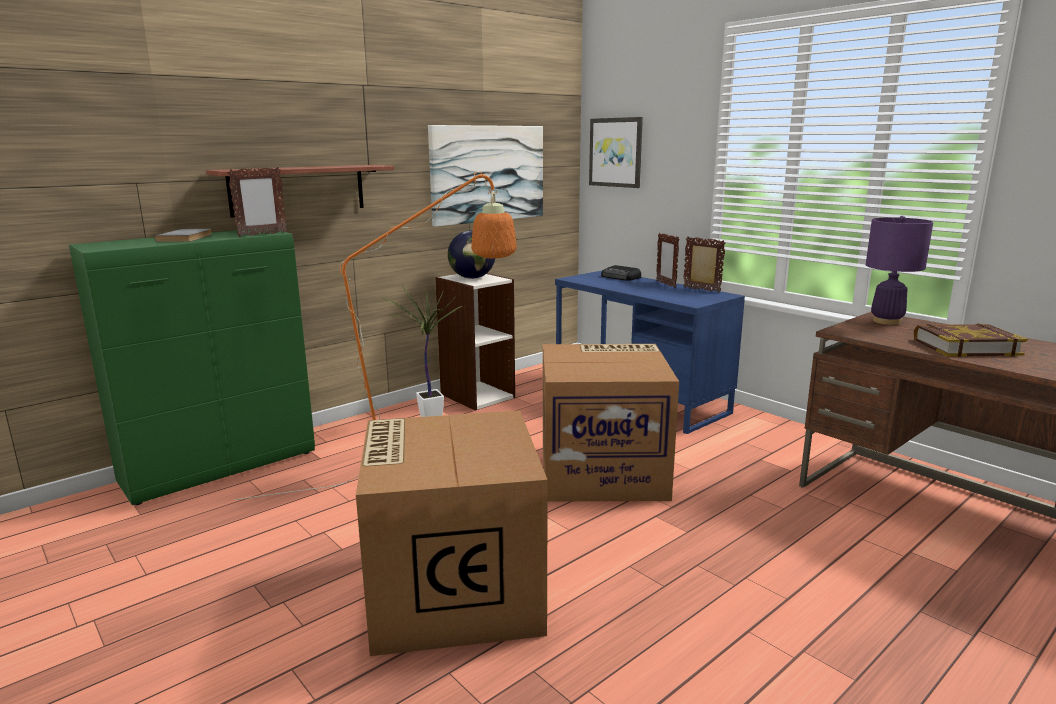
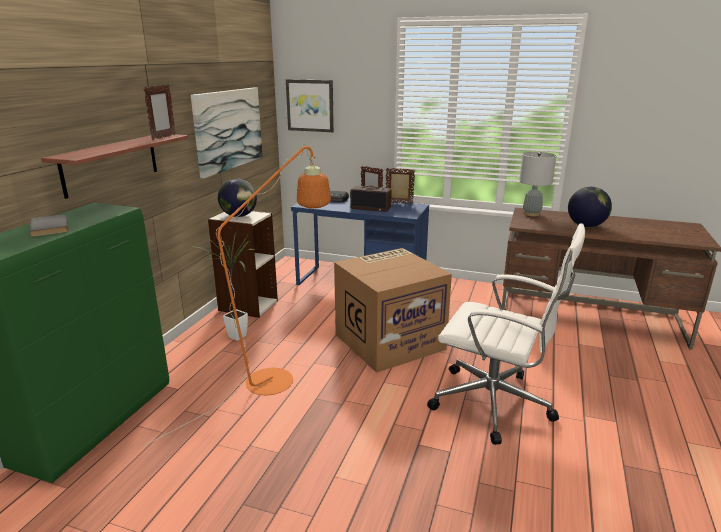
camera: 30 degrees left, 5 degrees up
picture frame [227,167,287,237] -> picture frame moved to [143,84,176,140]
cardboard box [356,411,548,656] -> none
purple table lamp [866,216,933,325] -> grey table lamp [519,152,556,216]
book [914,323,1028,357] -> globe [568,187,612,227]
none -> radio [350,186,392,212]
none -> white office chair [427,223,585,445]

